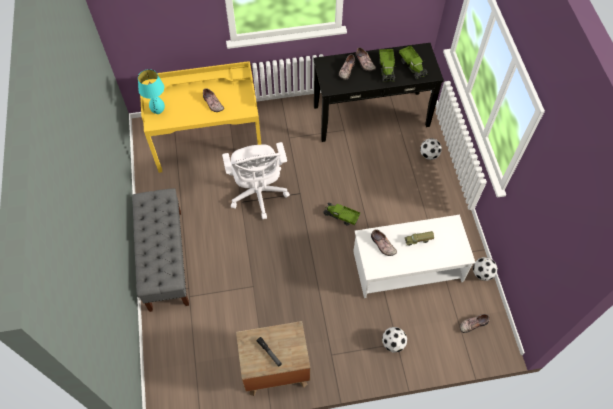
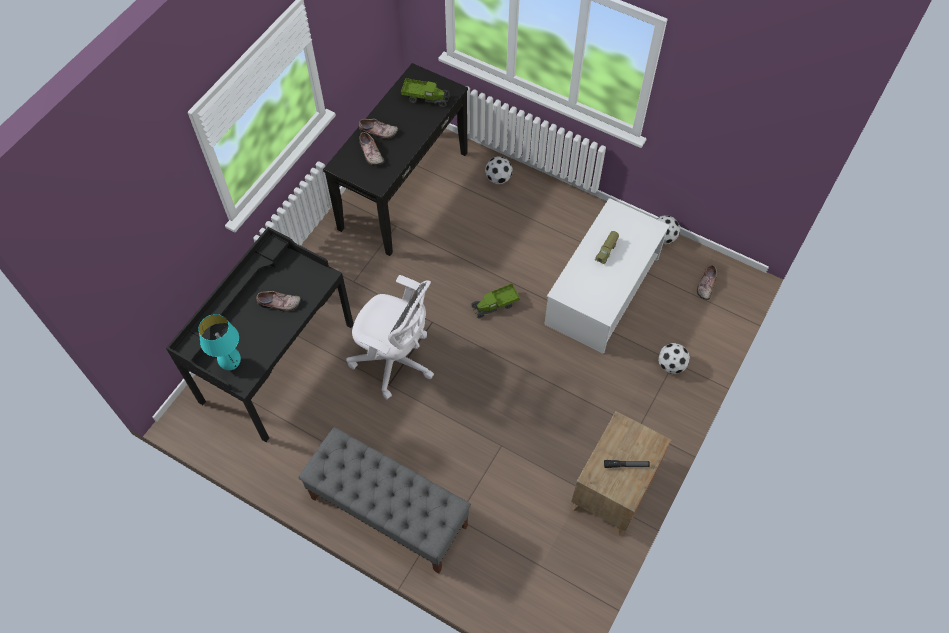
camera: 50 degrees left, 0 degrees up
yellow desk [140,61,262,173] -> black desk [166,227,354,442]
shoe [371,230,397,256] -> none
toy truck [379,49,397,82] -> none

